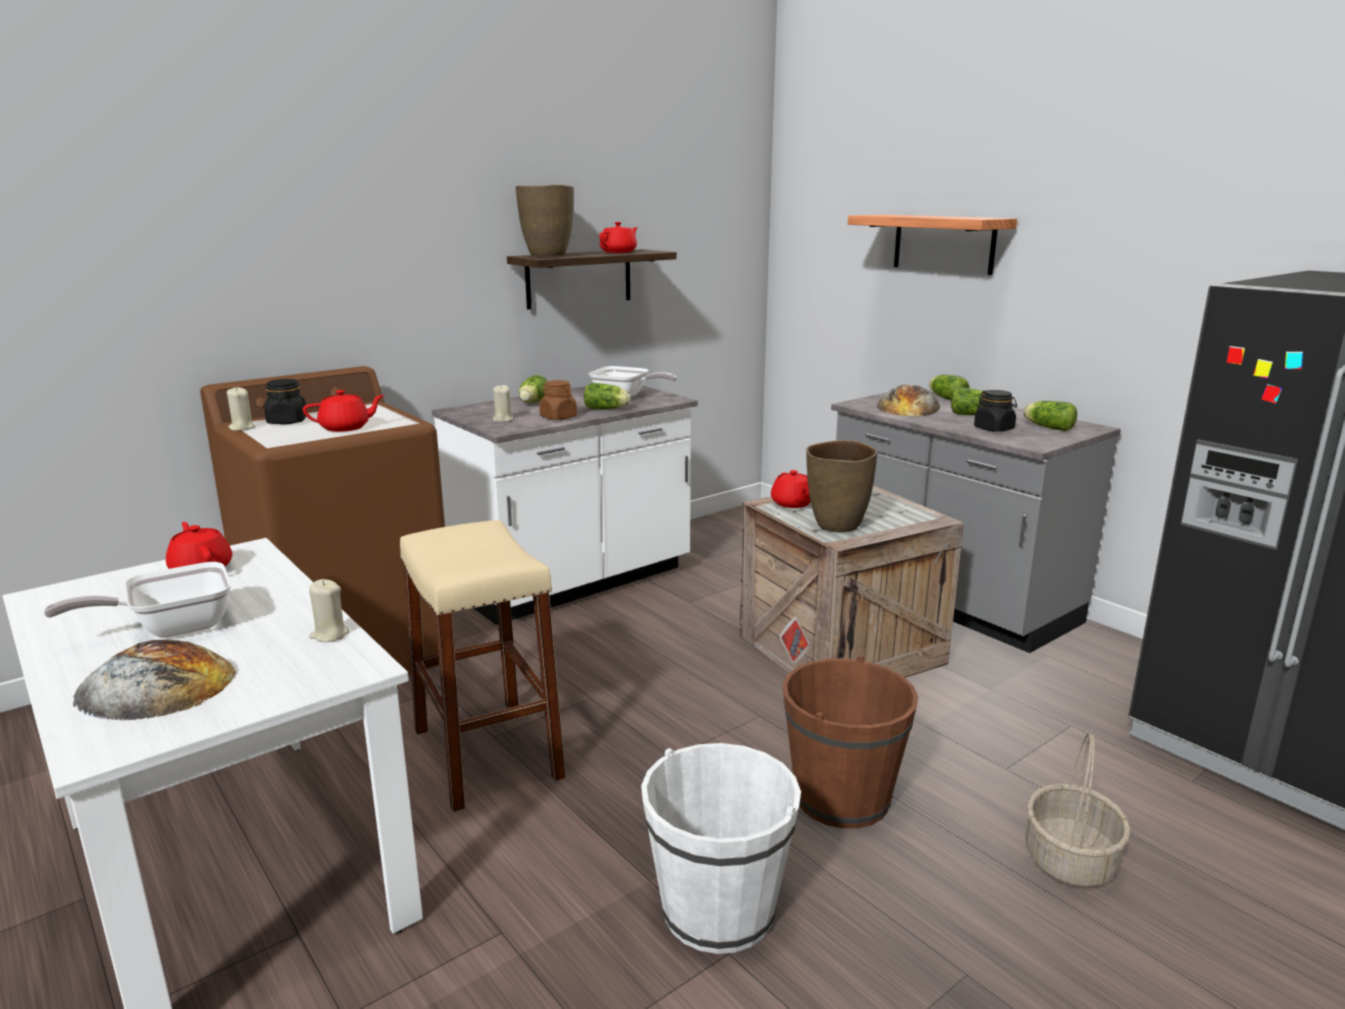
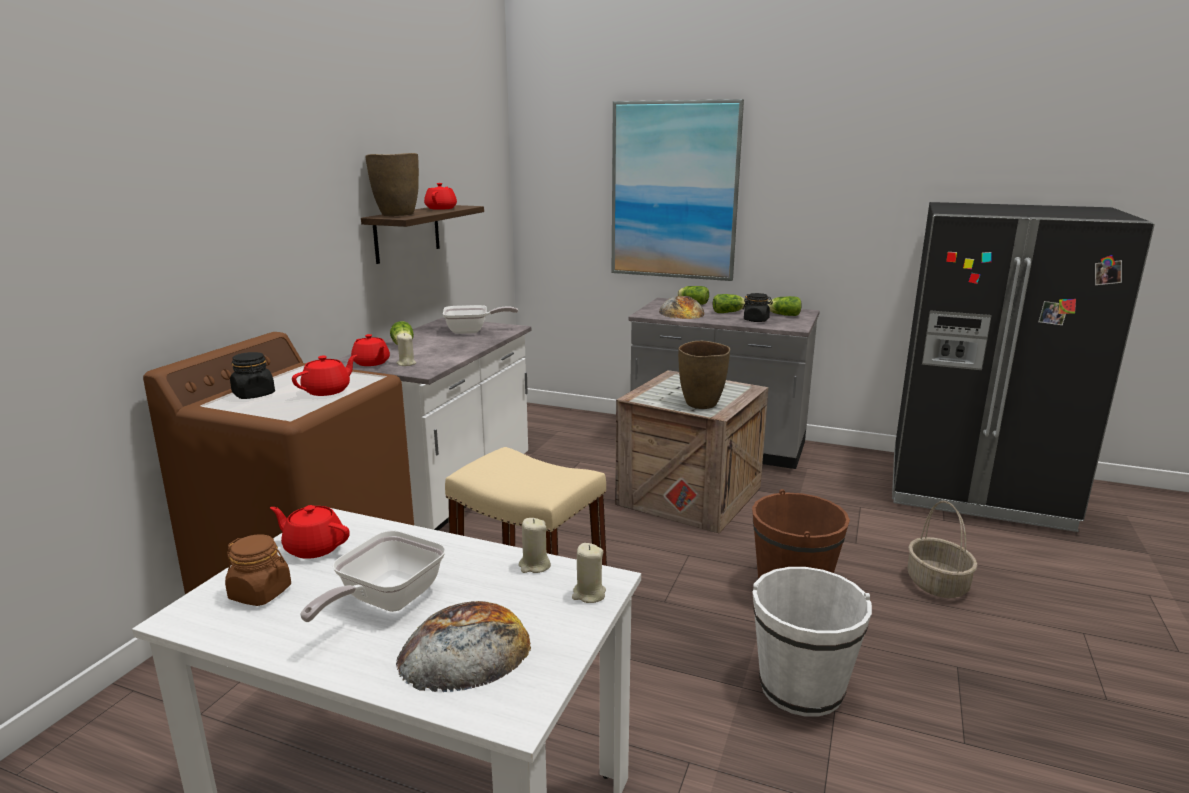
camera: 30 degrees left, 0 degrees up
beige candle [227,387,255,431] -> beige candle moved to [572,543,606,603]
brown jar [539,380,577,420] -> brown jar moved to [225,534,291,606]
lettuce [584,383,630,409] -> none
red teapot [771,470,811,508] -> red teapot moved to [351,334,390,366]
shelf [848,214,1017,275] -> picture [612,99,744,281]

